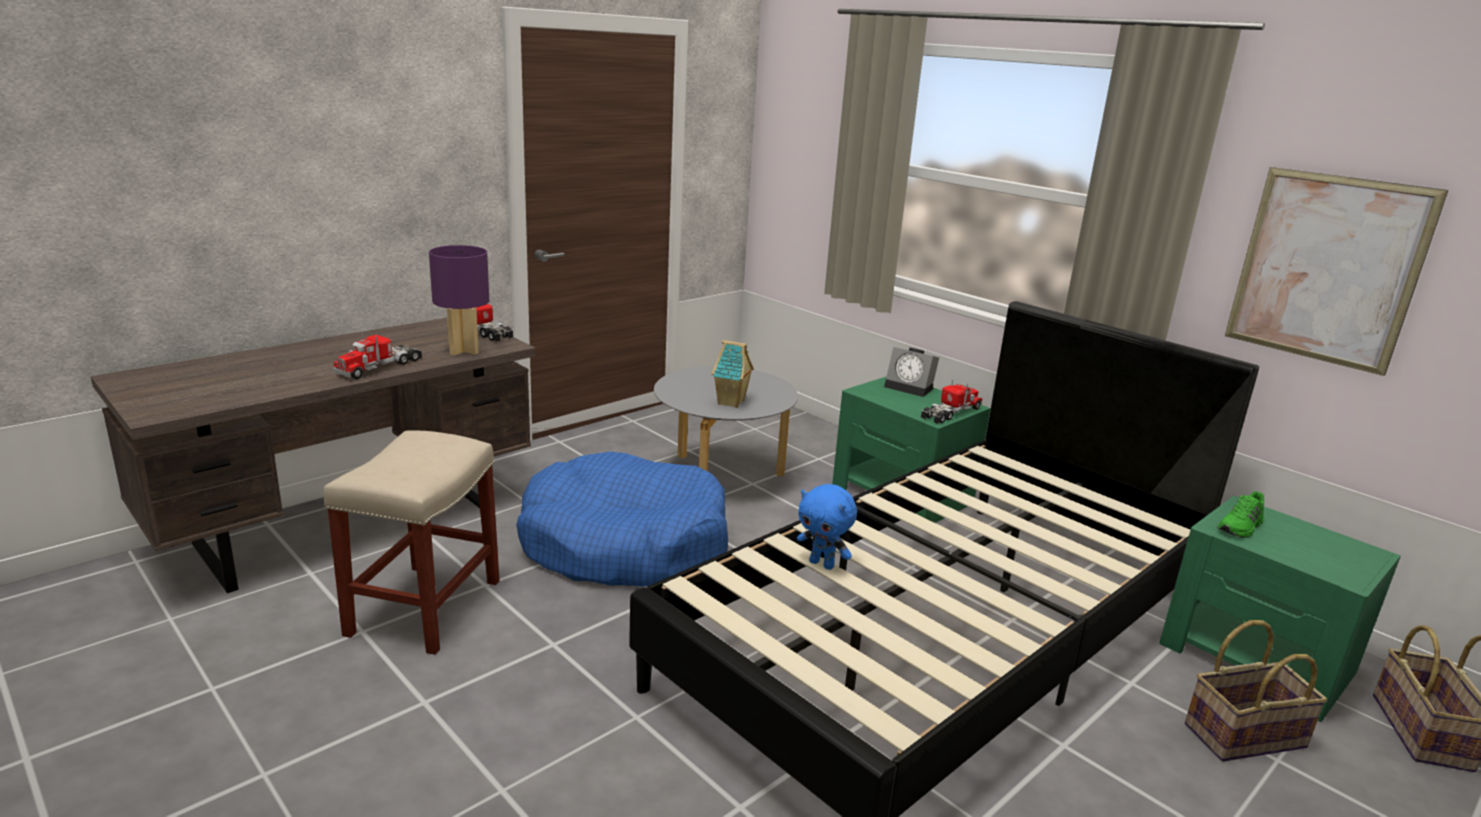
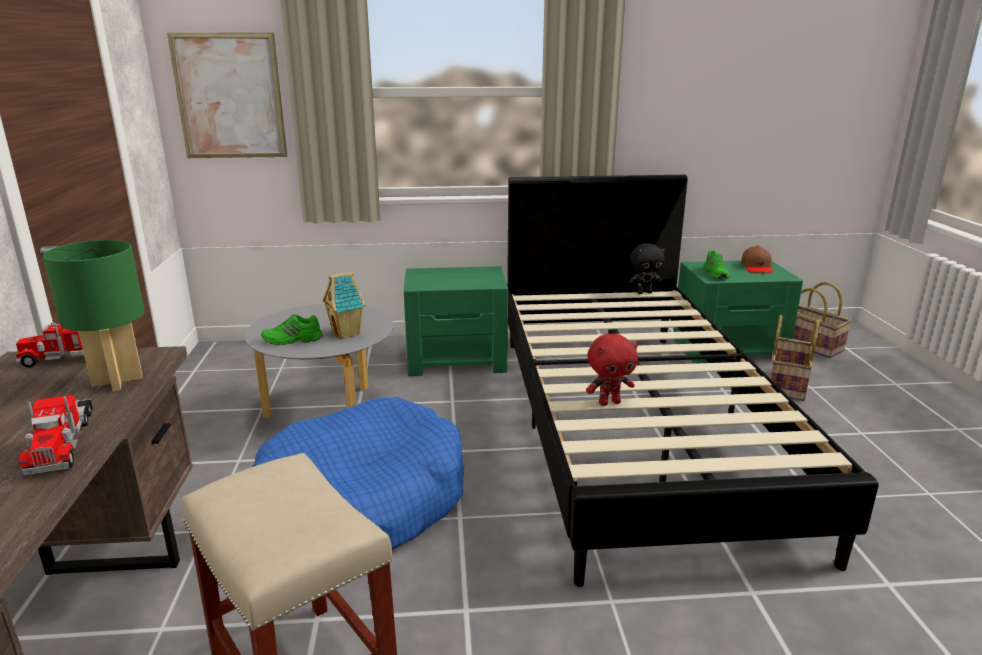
camera: 50 degrees left, 0 degrees up
purple table lamp [429,245,489,355] -> green table lamp [43,240,144,391]
blue plush toy [797,484,857,570] -> red plush toy [586,334,639,406]
alarm clock [884,347,939,397] -> none
toy truck [921,379,982,424] -> none
picture [1225,167,1448,376] -> picture moved to [167,33,287,158]
none -> green shoe [261,314,323,345]
none -> black plush toy [628,243,665,294]
none -> brown cap [741,246,772,273]

